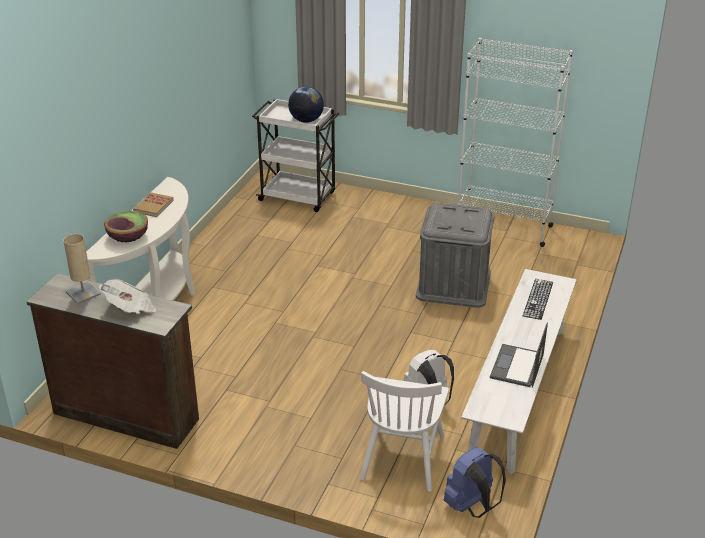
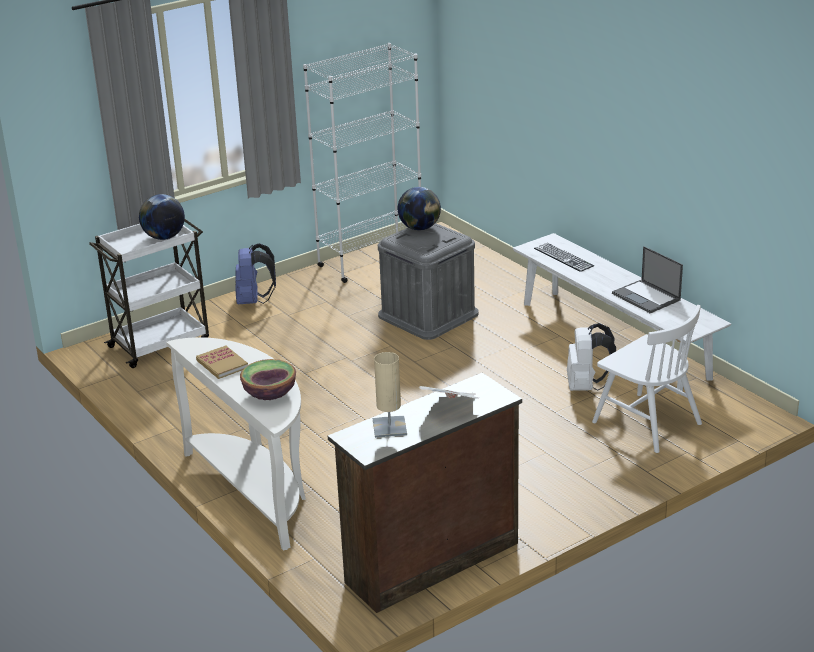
camera: 55 degrees left, 5 degrees down
blue backpack [444,447,506,518] -> blue backpack moved to [235,243,276,304]
none -> globe [398,187,441,230]

